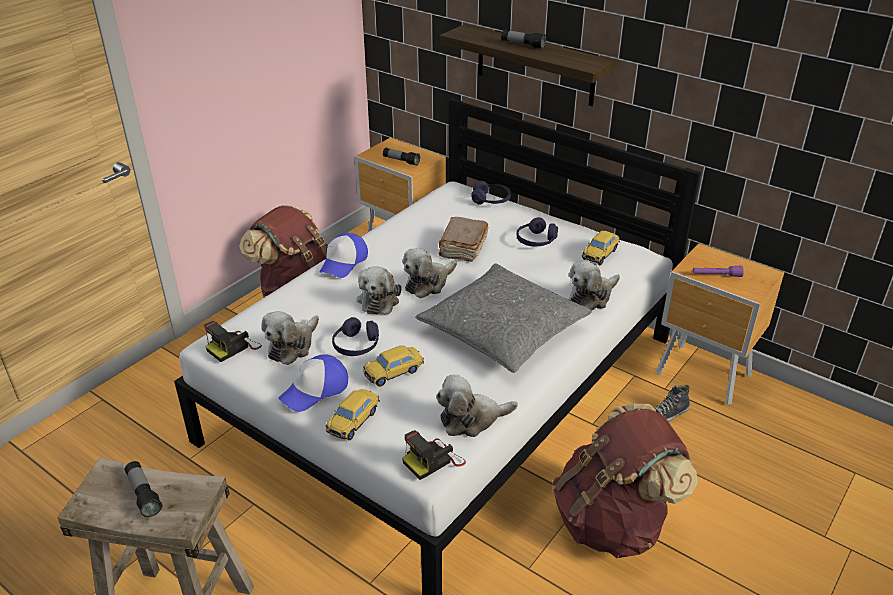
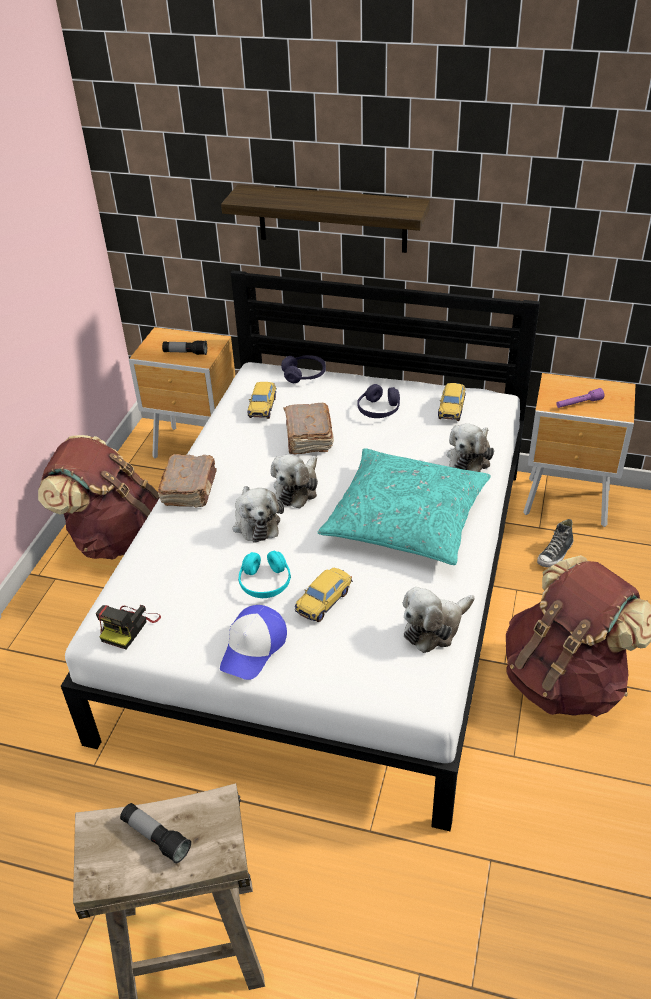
camera: 20 degrees left, 5 degrees up
plush toy [261,311,319,365] -> none
cap [320,233,368,278] -> brown book [158,454,217,508]
toy car [326,389,380,440] -> toy car moved to [247,382,277,419]
purple headphones [332,317,379,356] -> turquoise headphones [238,550,291,598]
camera [402,430,466,480] -> none
grey pillow [415,263,592,373] -> turquoise pillow [318,448,491,565]
flashlight [501,30,546,49] -> none

